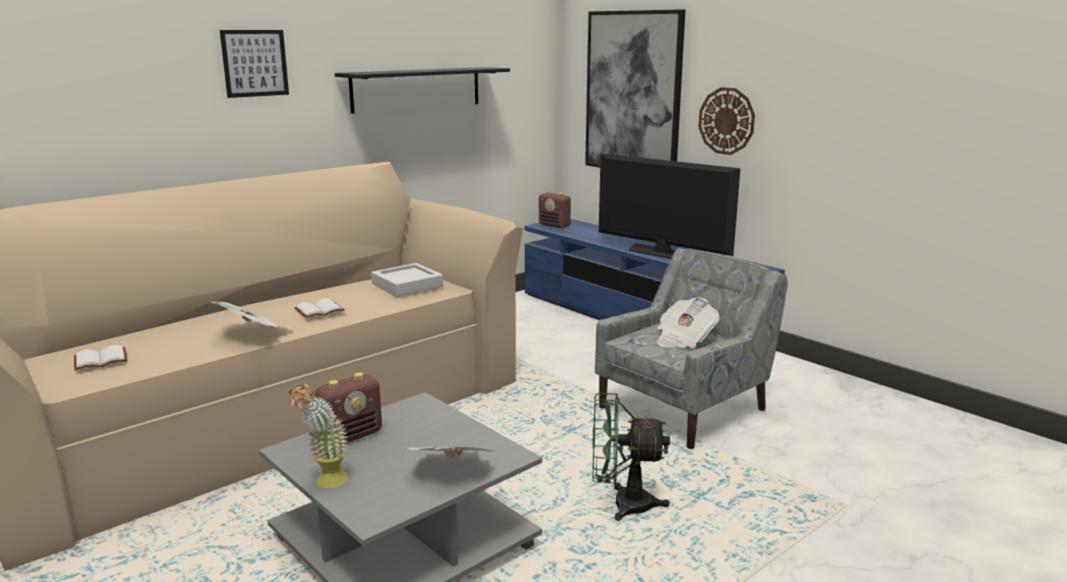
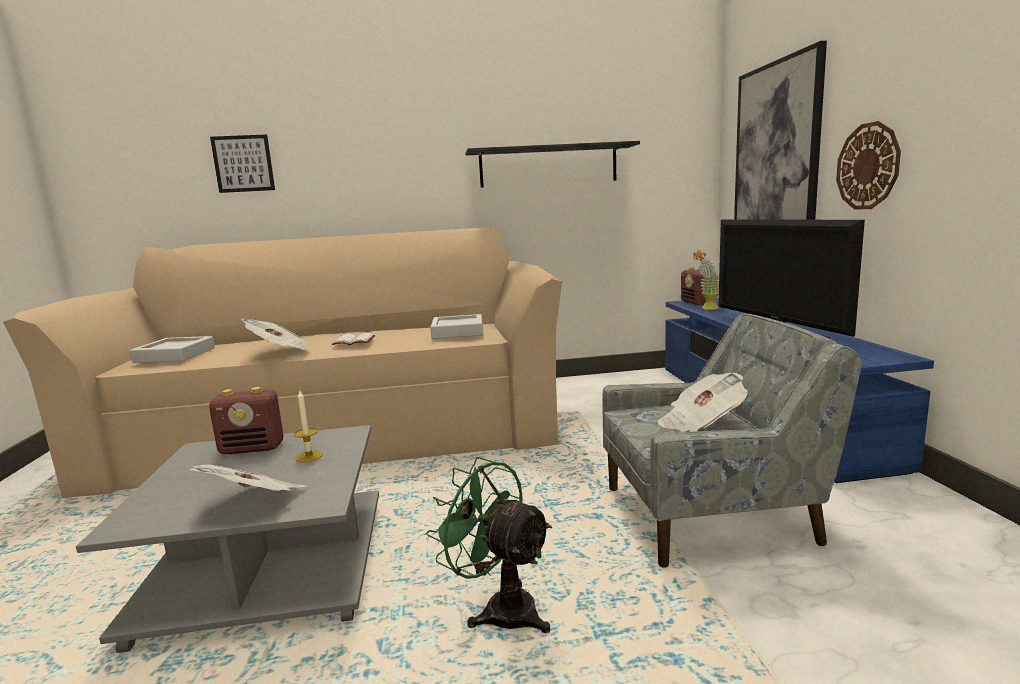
camera: 35 degrees right, 5 degrees down
white book [74,345,127,371] -> grey tray [130,336,215,363]
picture [220,30,289,98] -> picture moved to [210,134,275,193]
potted plant [288,383,348,488] -> potted plant moved to [693,250,719,310]
none -> candle [294,389,323,462]

